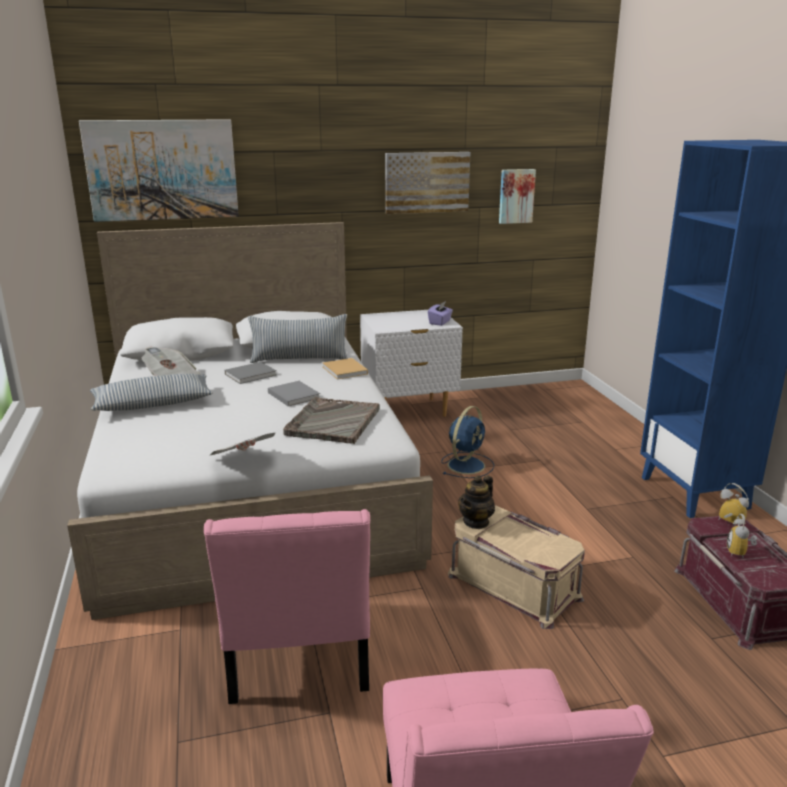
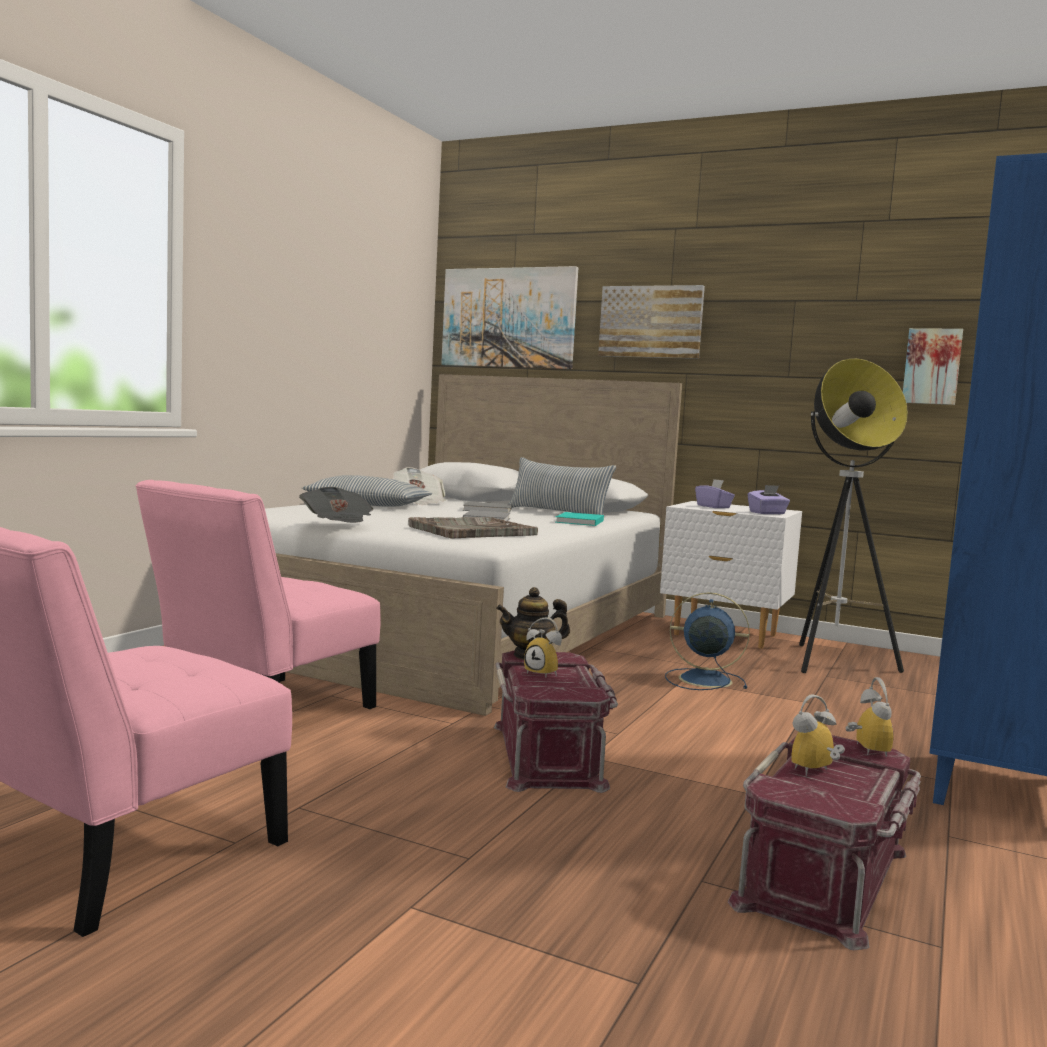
camera: 40 degrees right, 15 degrees down
beige book [322,358,368,380] -> turquoise book [555,512,604,526]
picture [385,152,470,214] -> picture moved to [598,285,705,359]
blue fan [441,406,494,478] -> blue fan turned 150 degrees counterclockwise [665,592,750,690]
beige storage box [448,505,585,629] -> red storage box [494,651,618,793]
none -> alarm clock [524,617,562,678]
none -> purple tissue box [695,479,735,508]
none -> floor lamp [799,358,908,673]

